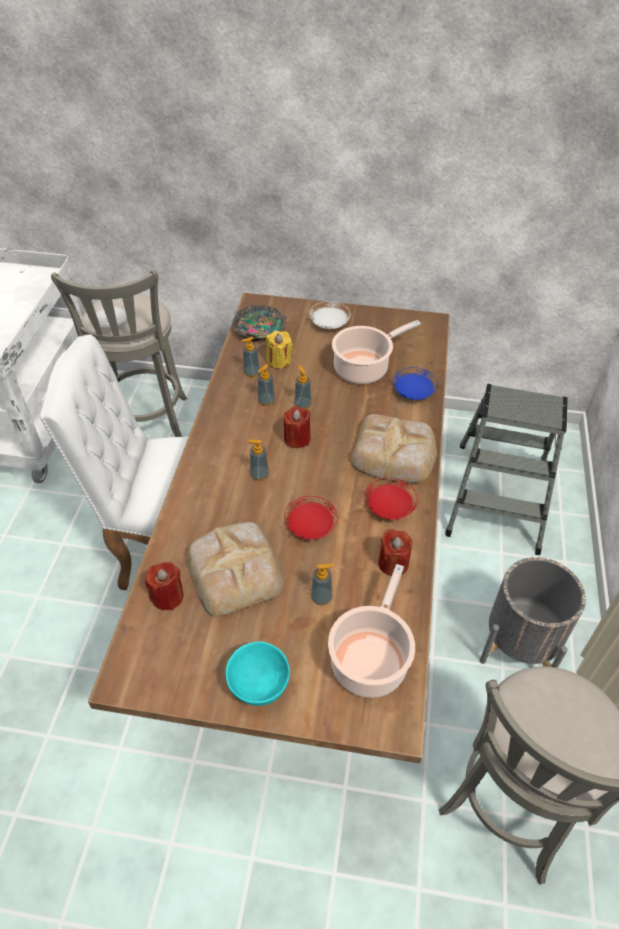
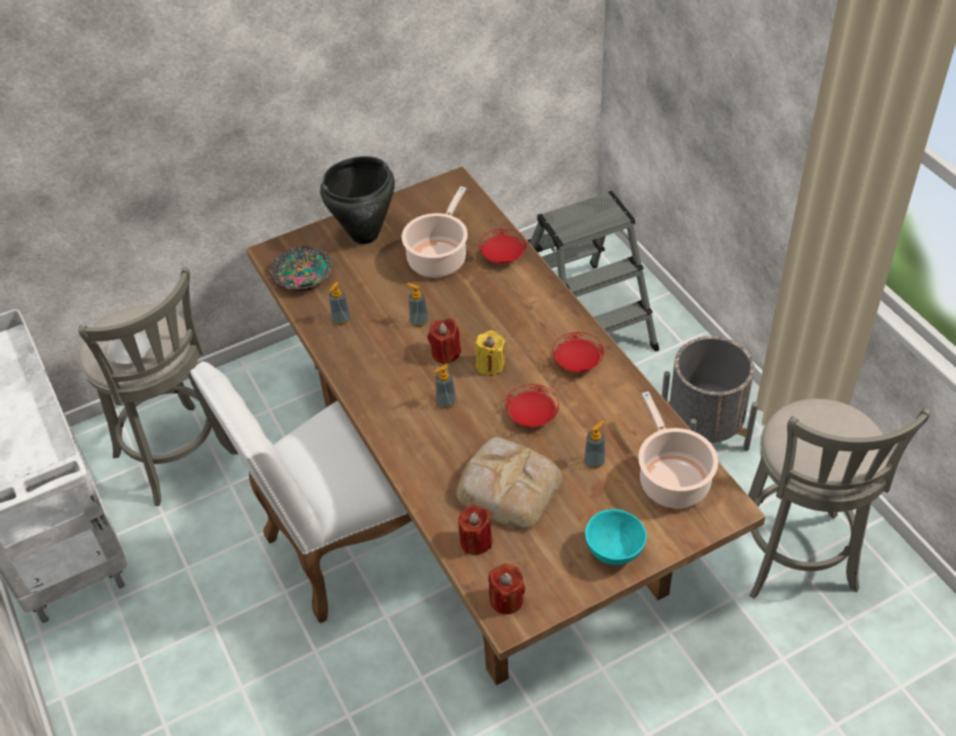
camera: 35 degrees left, 0 degrees up
soap dispenser [258,365,275,406] -> none
yellow candle [266,331,293,369] -> yellow candle moved to [475,331,505,376]
white plate [309,301,351,329] -> black cooking pot [320,156,395,244]
bread [351,414,437,483] -> none
red candle [378,529,412,576] -> red candle moved to [489,563,525,614]
blue plate [392,367,438,400] -> red plate [479,229,527,264]

